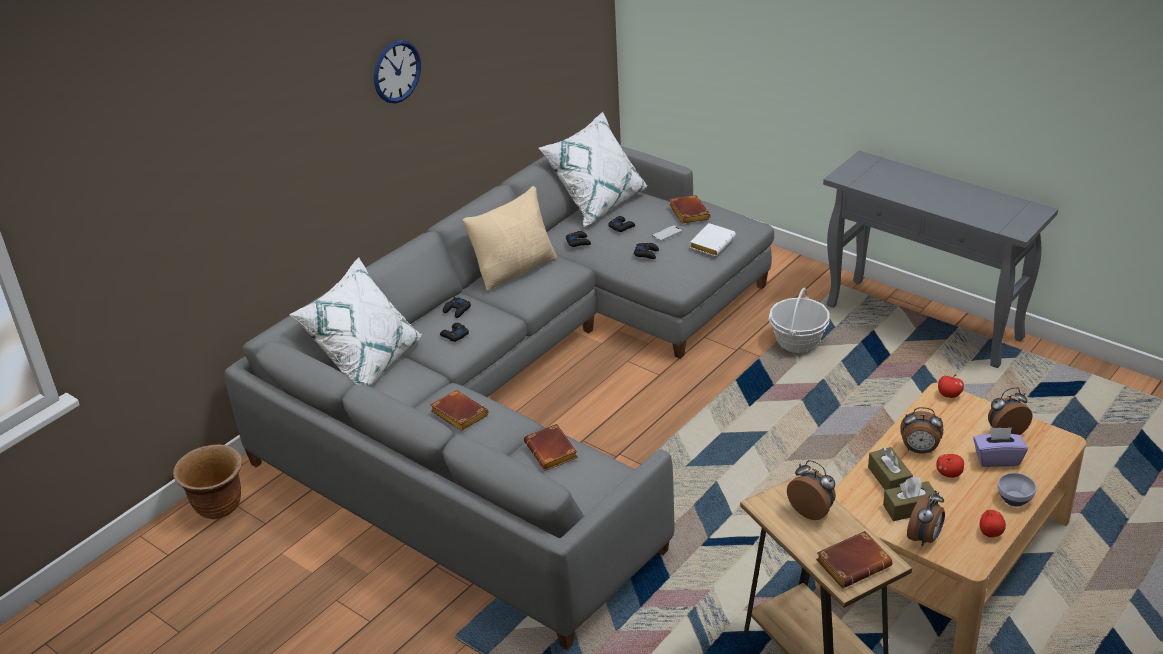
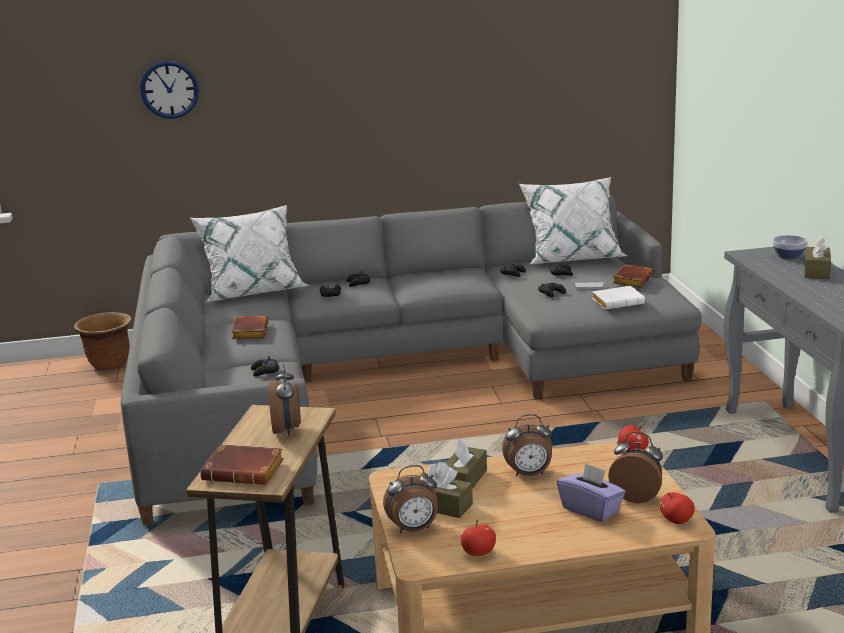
camera: 40 degrees right, 15 degrees down
wall clock [374,40,421,104] -> wall clock moved to [140,61,199,119]
beige pillow [463,186,557,291] -> none
brown book [524,424,578,471] -> black game controller [251,356,279,377]
basket [769,288,830,353] -> none
alarm clock [900,407,943,453] -> alarm clock turned 60 degrees counterclockwise [502,414,552,477]
apple [936,454,964,478] -> apple moved to [660,492,695,524]
bowl [997,473,1036,506] -> bowl moved to [772,235,808,259]
none -> brown tissue box [804,236,831,279]

